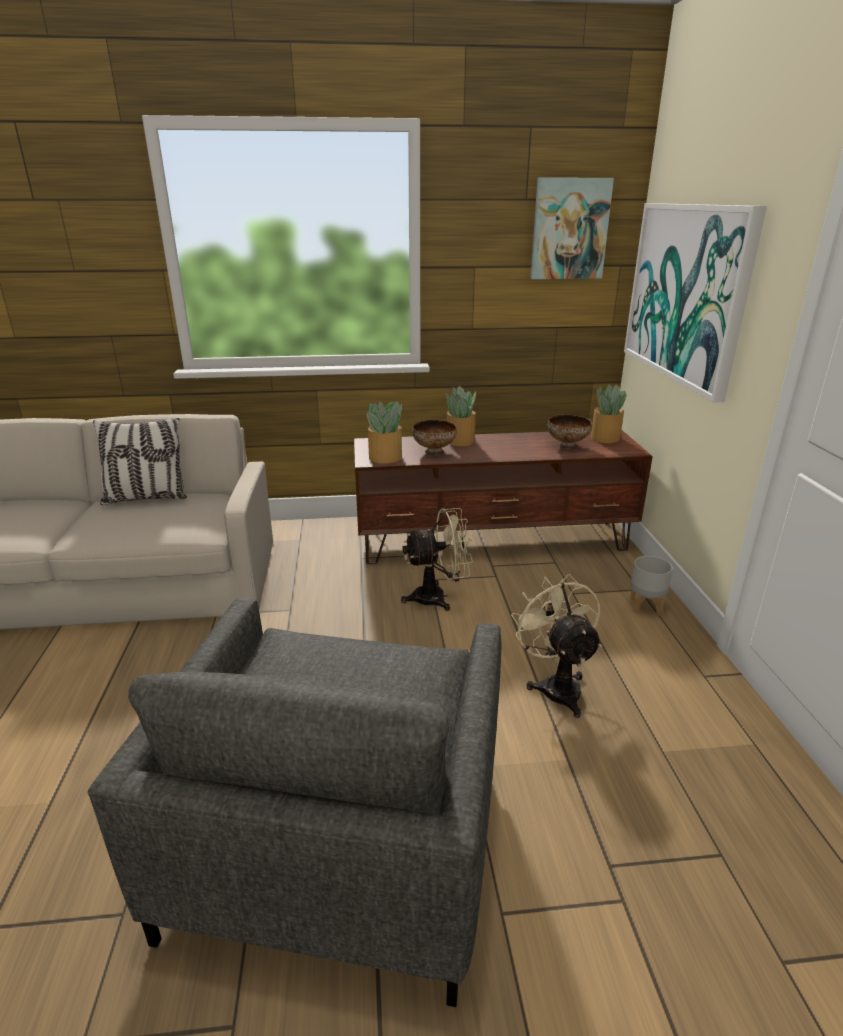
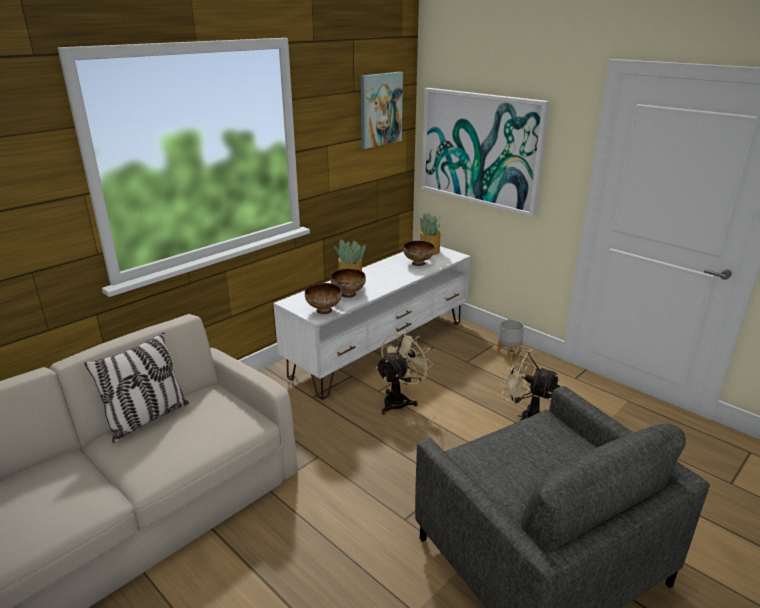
camera: 40 degrees left, 0 degrees up
brown tv stand [354,430,653,564] -> white tv stand [273,246,471,400]
potted plant [361,401,402,463] -> bowl [305,283,342,314]

